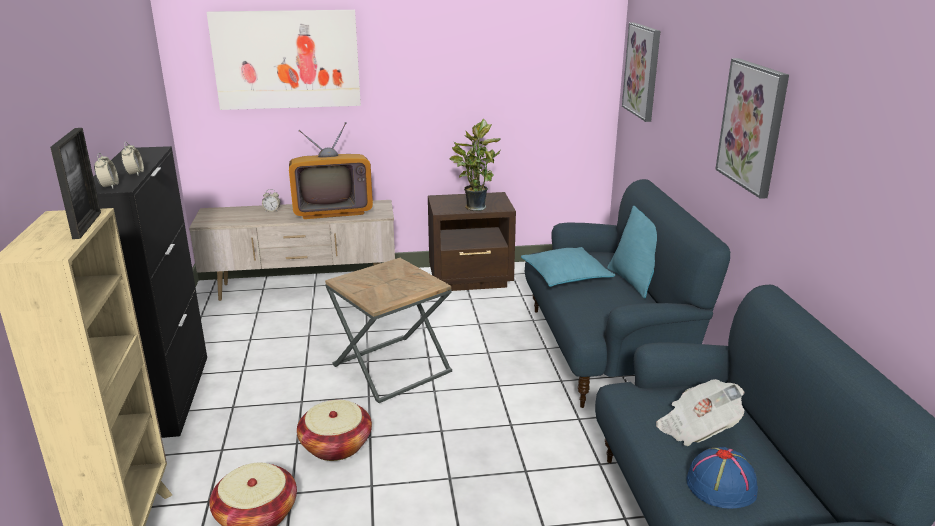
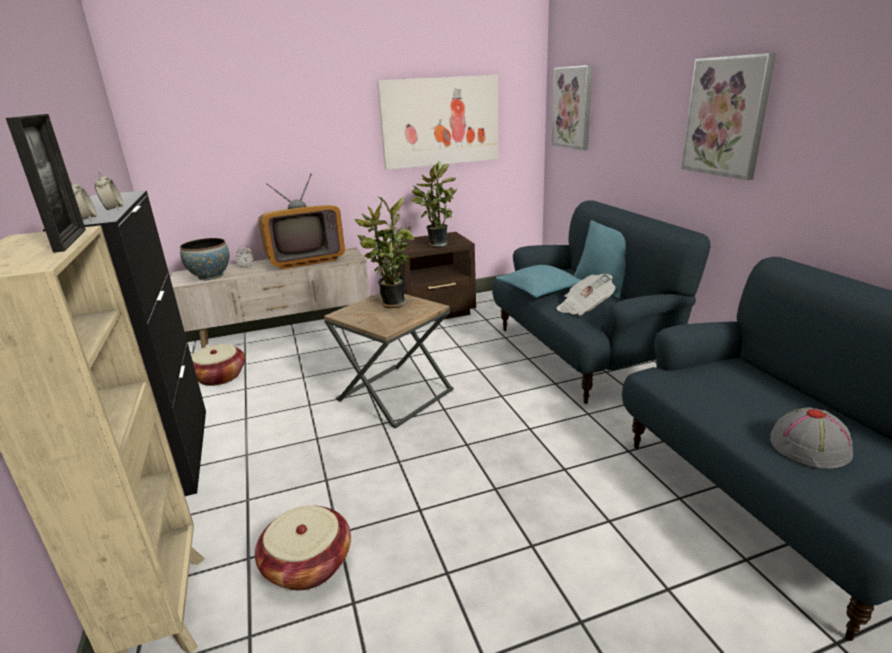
camera: 10 degrees left, 0 degrees up
picture [207,10,361,110] -> picture moved to [377,75,498,170]
basket [297,400,372,461] -> basket moved to [191,344,245,386]
newspaper [656,379,745,446] -> newspaper moved to [557,274,615,315]
blue hat [686,447,758,509] -> grey hat [770,407,853,469]
none -> bowl [180,238,229,280]
none -> potted plant [355,196,414,308]

